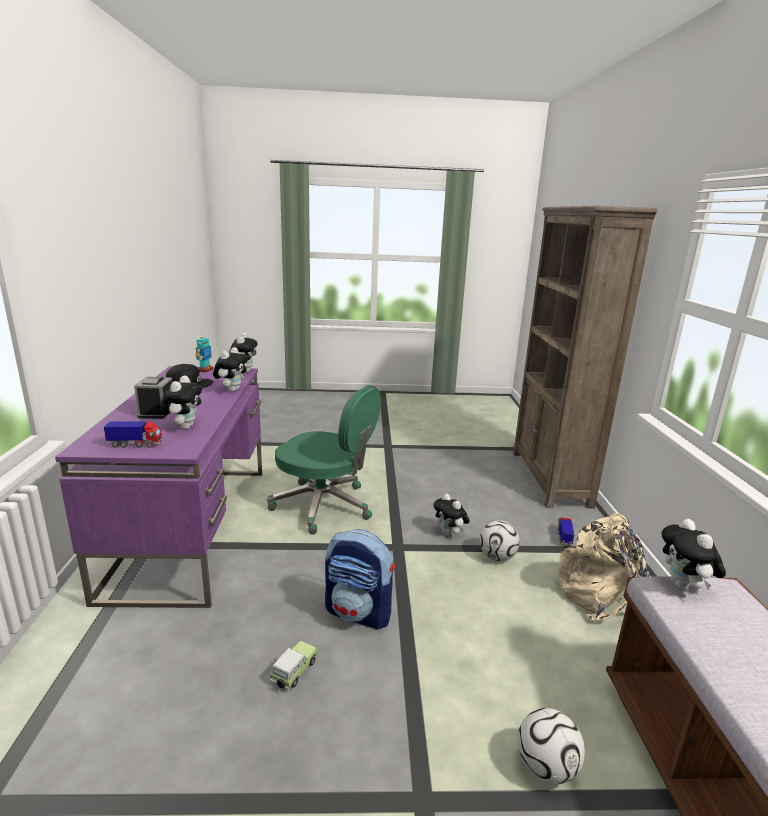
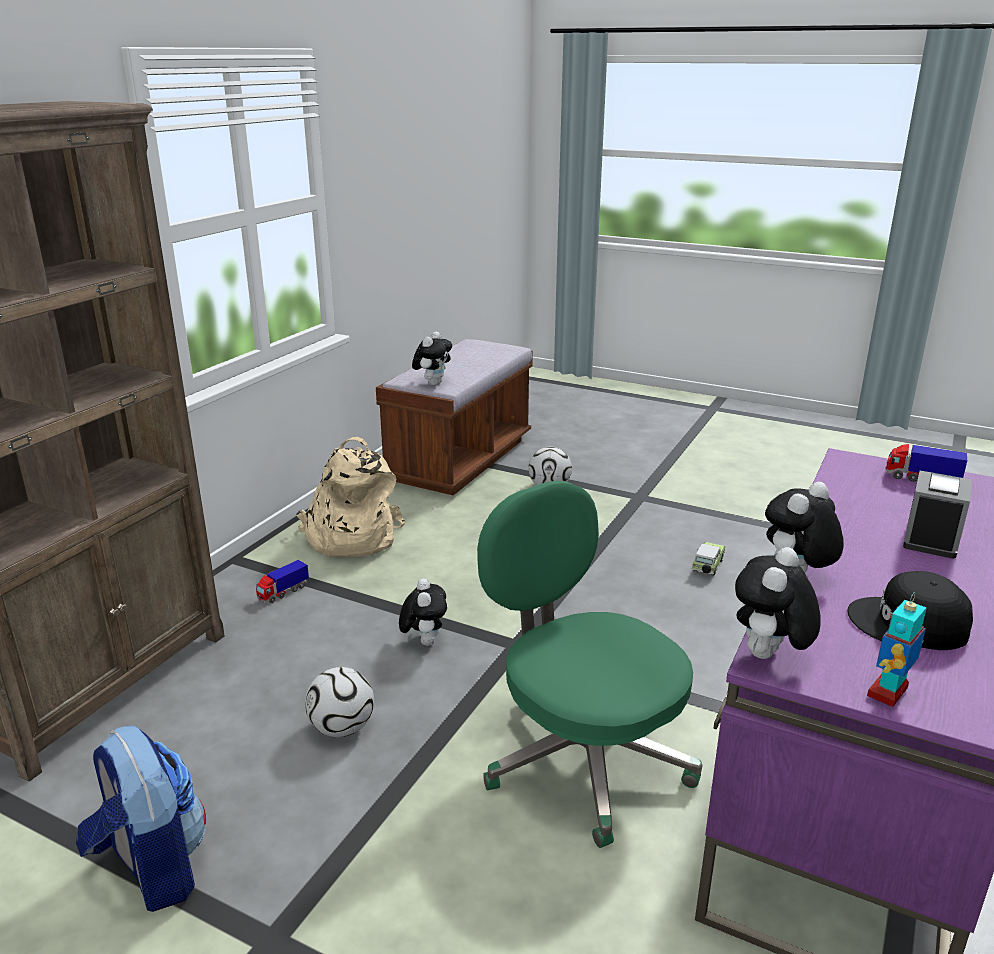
camera: 150 degrees left, 5 degrees up
plush toy [160,376,202,430] -> none
toy car [270,641,318,690] -> toy car turned 150 degrees clockwise [691,542,725,576]
backpack [325,529,396,630] -> backpack moved to [76,726,206,912]
football [479,520,520,561] -> football moved to [305,667,374,737]

